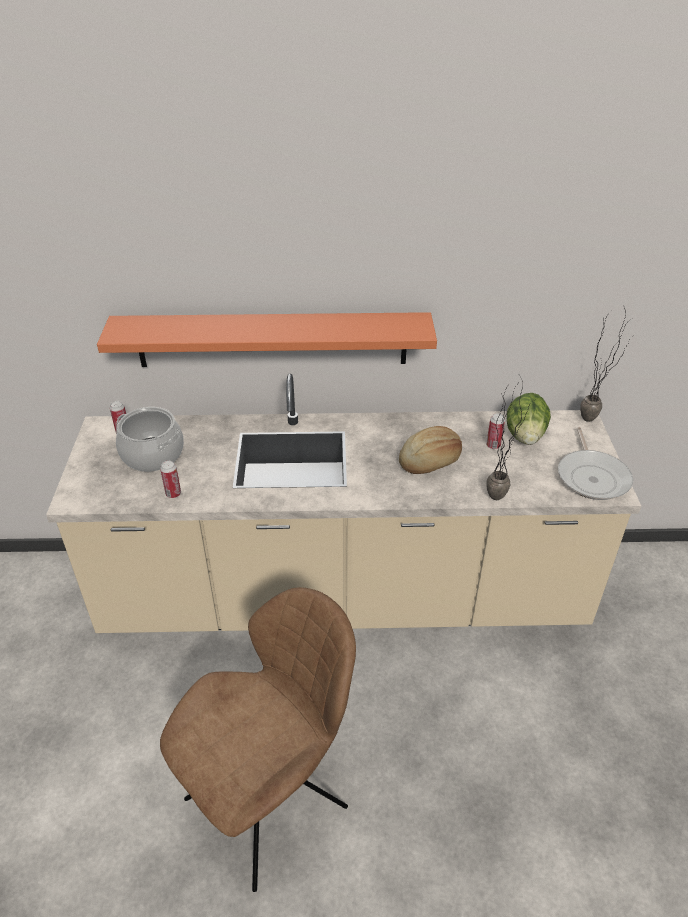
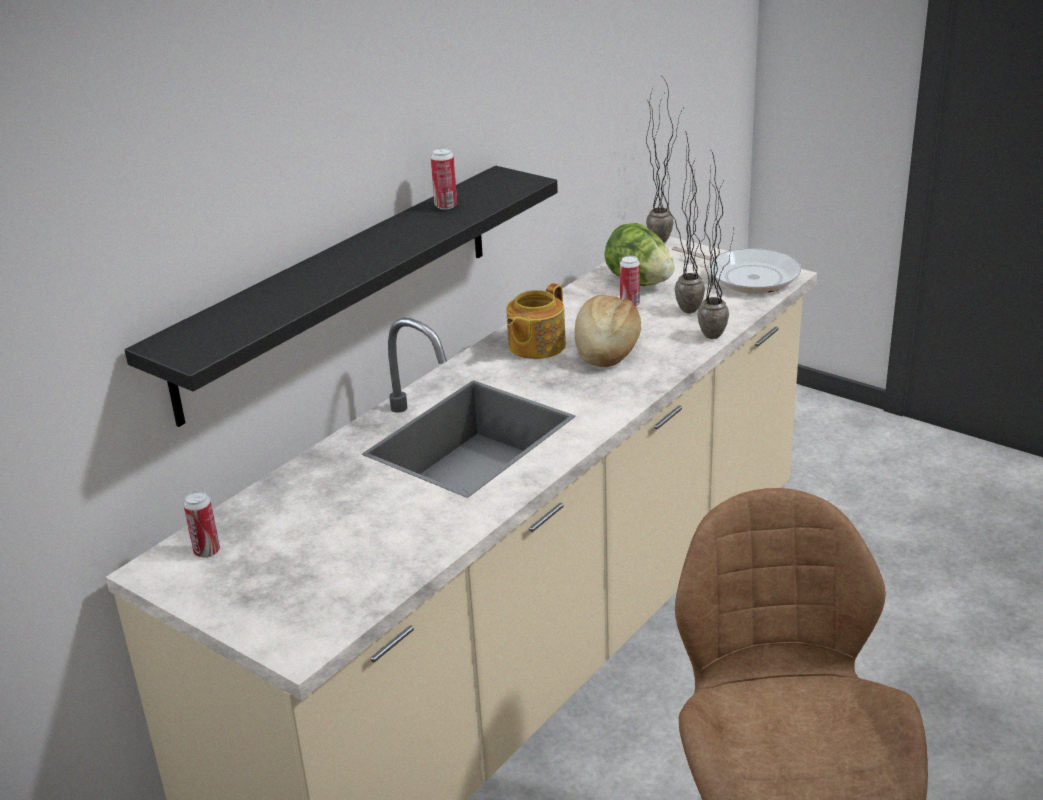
camera: 50 degrees left, 10 degrees down
orange shelf [97,312,437,367] -> black shelf [125,166,558,427]
cooking pot [116,407,184,472] -> none
can [160,461,181,498] -> can moved to [431,148,457,209]
none -> teapot [506,283,566,359]
none -> potted plant [667,131,710,314]

